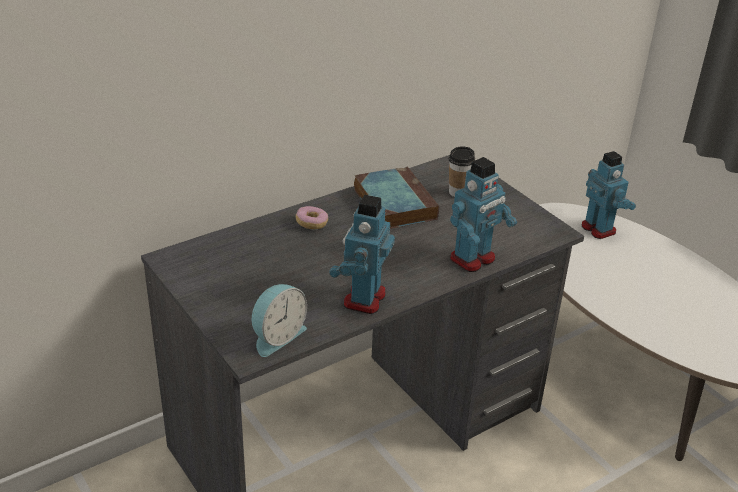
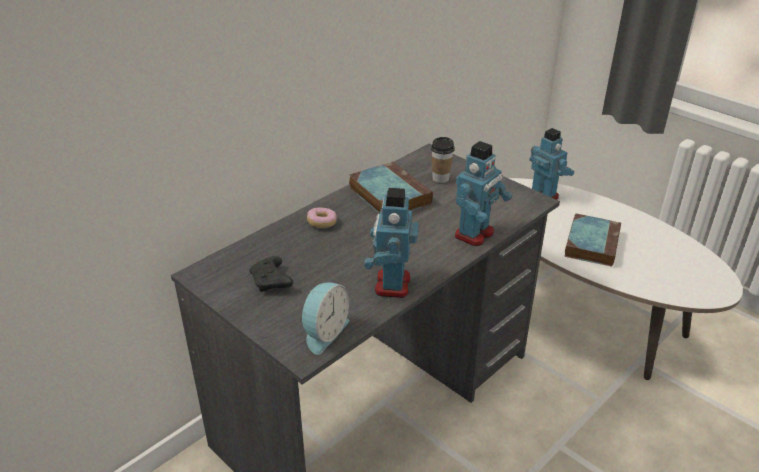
camera: 10 degrees left, 0 degrees up
none -> black game controller [249,256,293,292]
none -> book [564,213,621,267]

